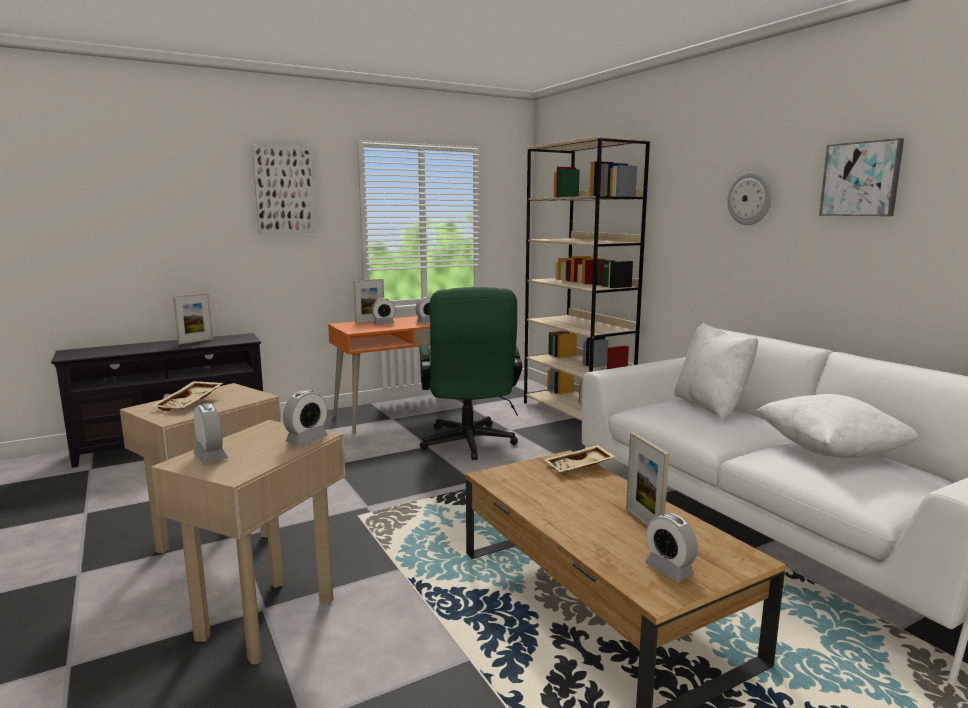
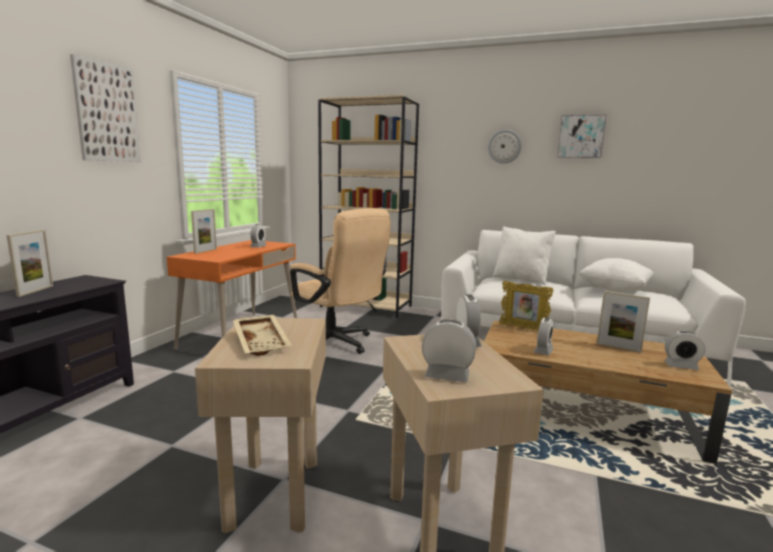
camera: 40 degrees left, 0 degrees up
alarm clock [371,298,396,324] -> alarm clock moved to [534,318,553,356]
green office chair [419,287,522,460] -> beige office chair [290,208,391,354]
beige tray [544,445,616,472] -> picture frame [499,281,553,331]

